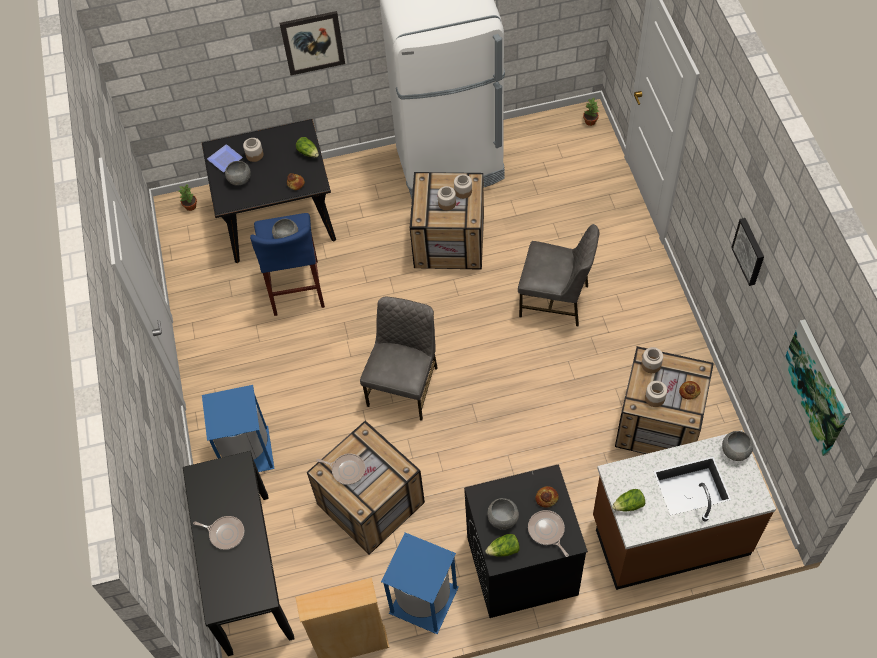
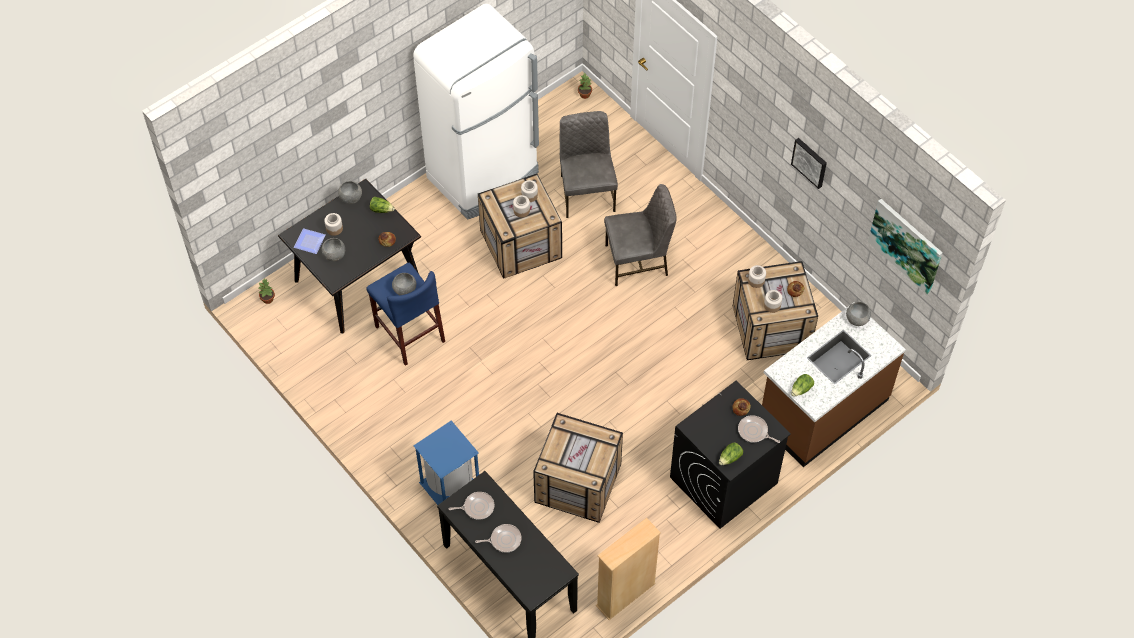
camera: 30 degrees left, 0 degrees up
picture [279,11,345,75] -> none
frying pan [316,454,366,485] -> frying pan moved to [449,492,494,520]
grey chair [360,297,438,421] -> grey chair moved to [560,111,618,218]
blue trash can [381,533,459,634] -> none
grey bowl [487,498,519,530] -> grey bowl moved to [338,181,362,204]

